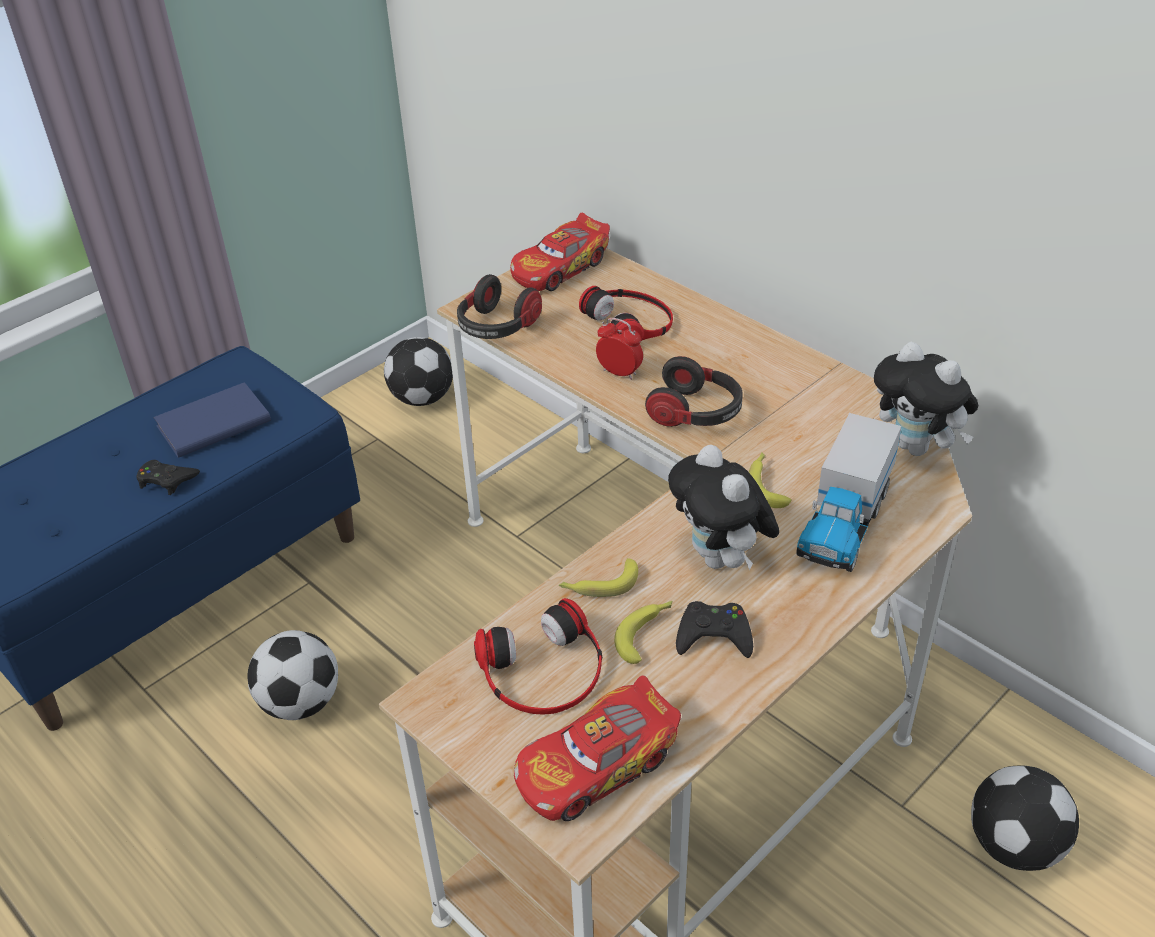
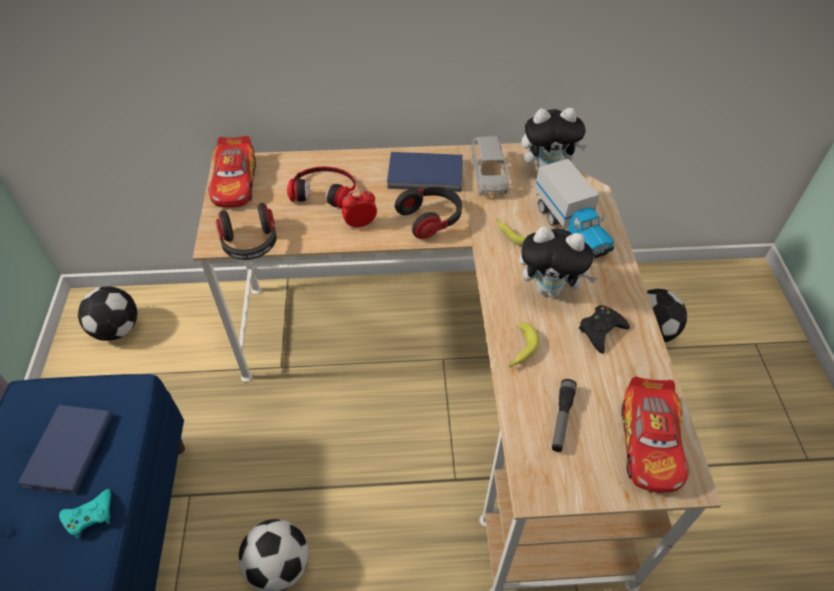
camera: 50 degrees left, 10 degrees up
black game controller [136,460,200,495] -> turquoise game controller [59,489,111,539]
headphones [474,598,602,714] -> flashlight [552,379,577,452]
banana [614,601,672,664] -> none
none -> blue book [387,152,463,192]
none -> grey toy car [471,136,509,195]

